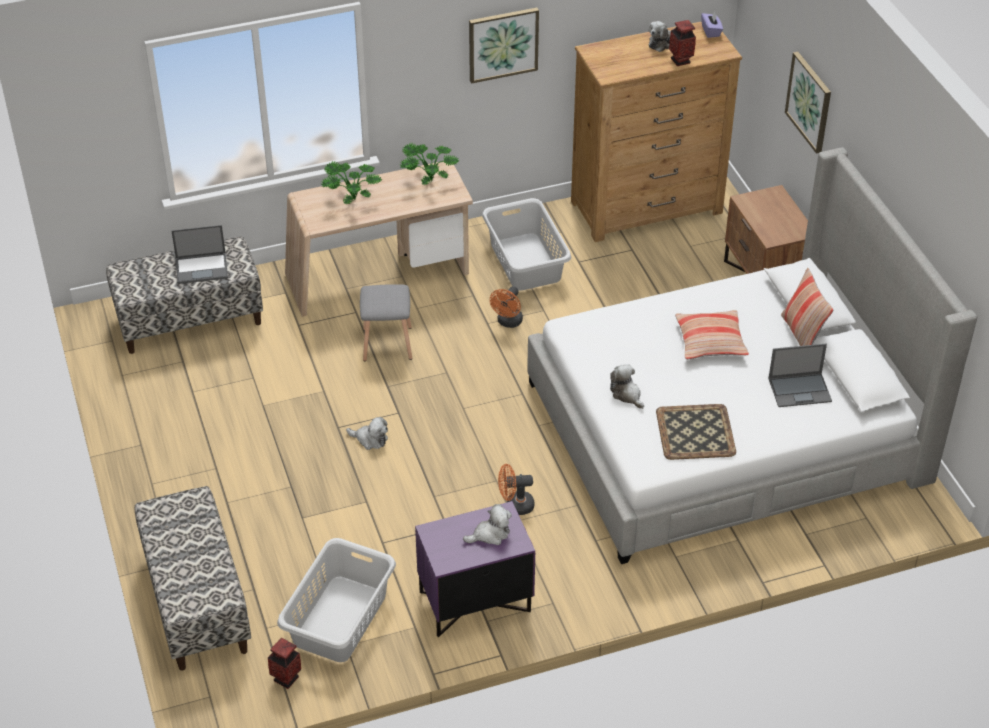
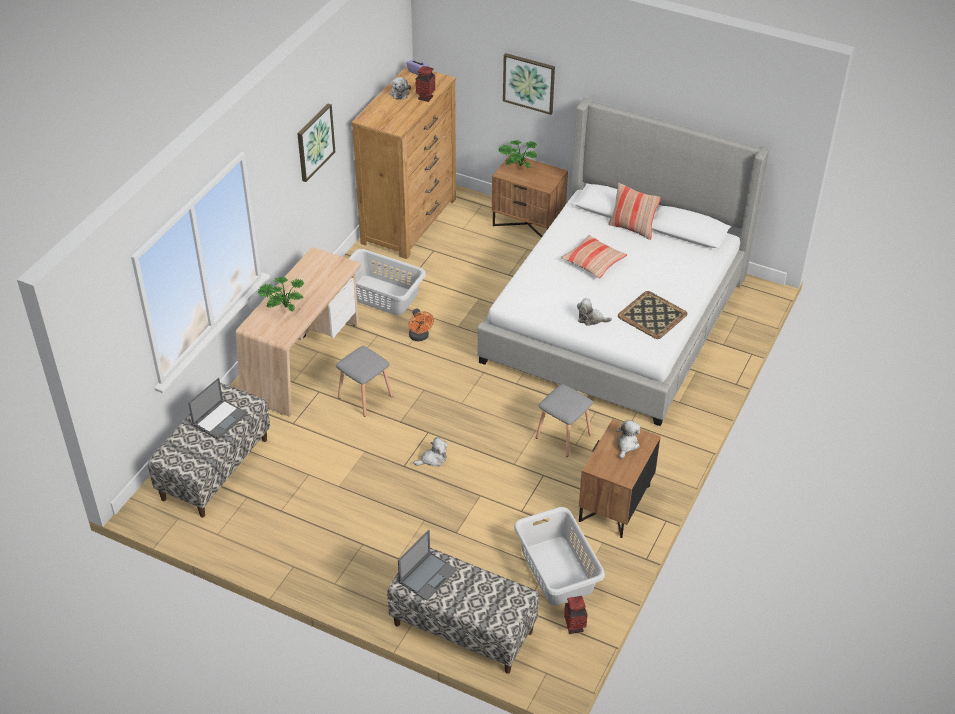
camera: 45 degrees left, 0 degrees up
potted plant [400,143,459,185] -> potted plant moved to [498,140,538,168]
purple nightstand [415,501,535,637] -> brown nightstand [579,419,661,538]
orange fan [498,464,534,515] -> grey stool [535,384,593,457]
laptop [768,344,832,407] -> laptop moved to [398,530,457,601]

